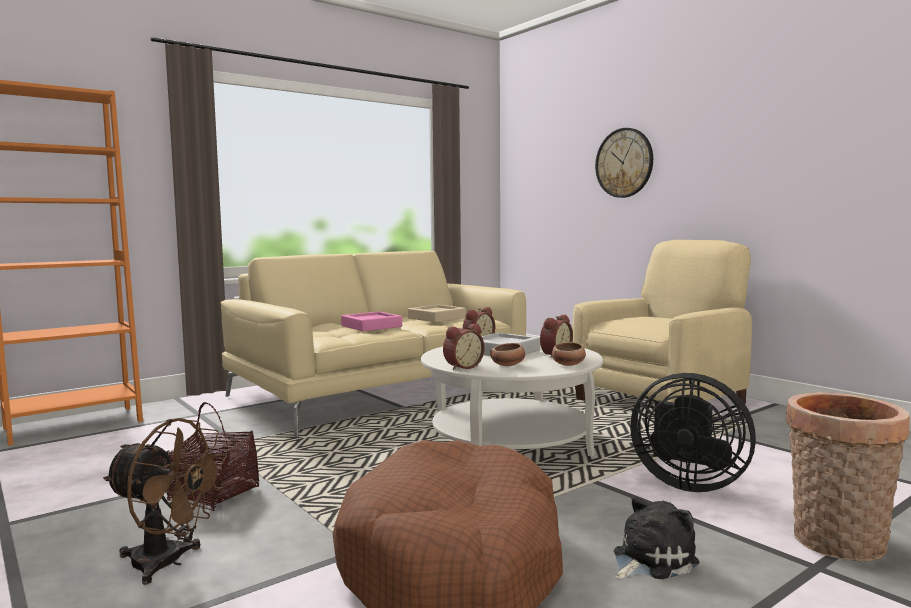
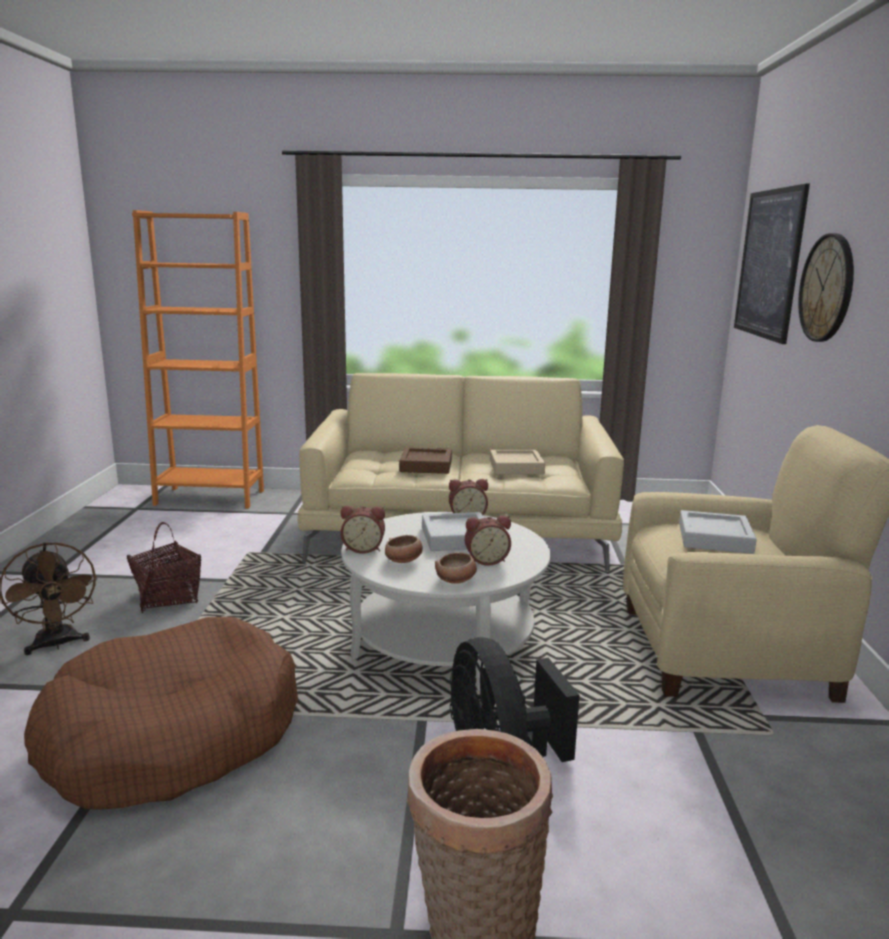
camera: 40 degrees right, 10 degrees up
pink tray [341,311,402,331] -> brown tray [399,448,452,474]
plush toy [614,496,699,580] -> none
none -> grey tray [679,510,757,554]
none -> picture [734,184,810,344]

